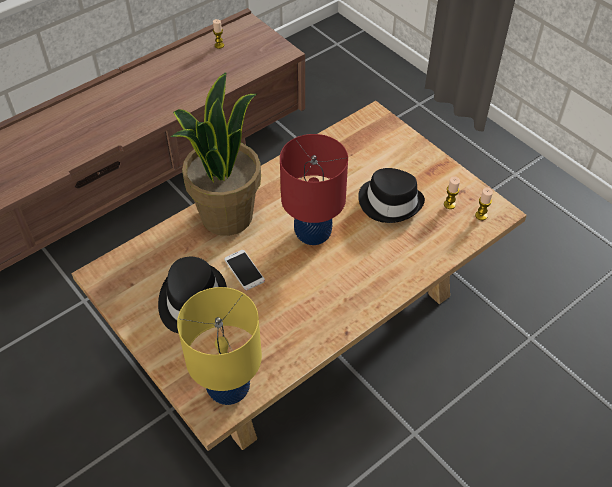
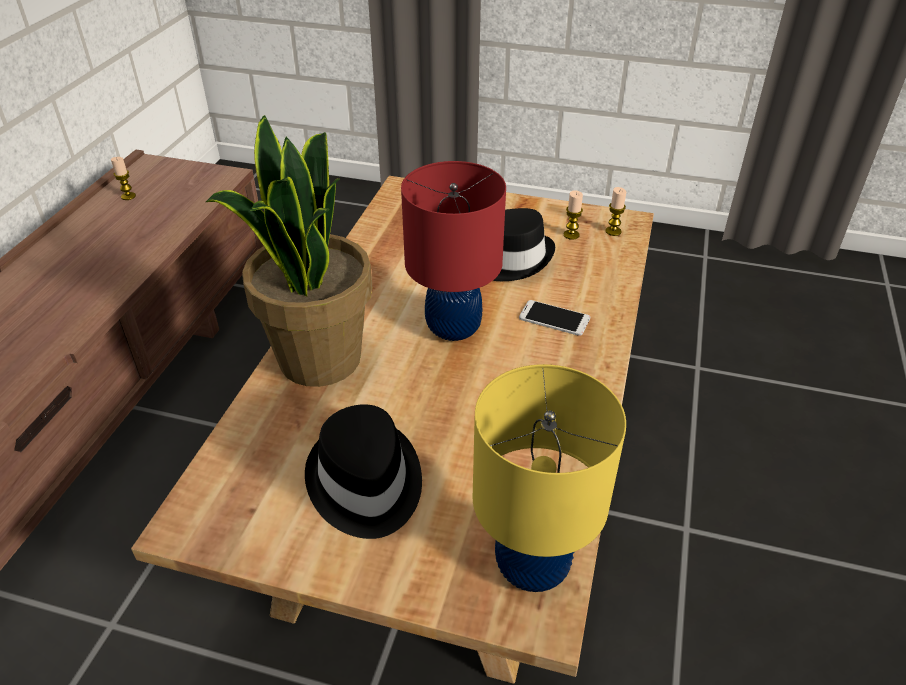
camera: 35 degrees left, 10 degrees down
phone [224,250,265,290] -> phone moved to [519,300,590,336]

